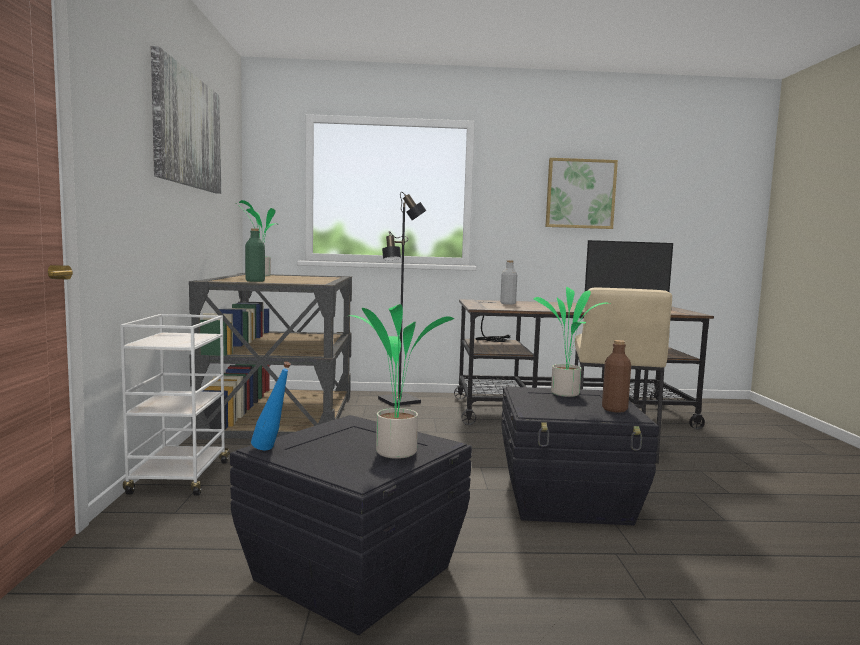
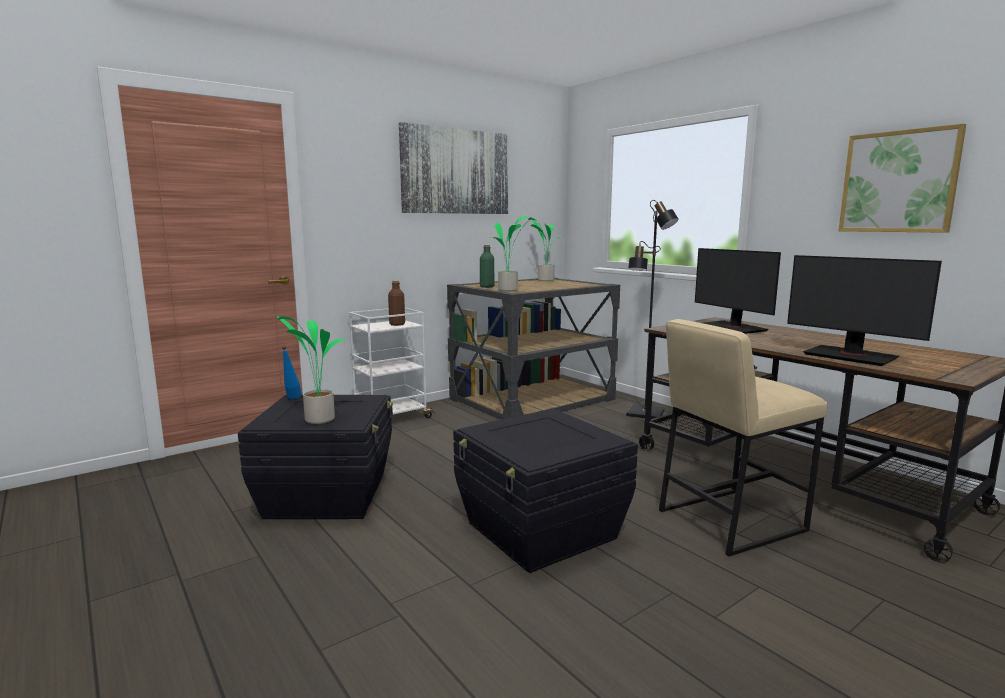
camera: 55 degrees right, 5 degrees up
grey bottle [500,260,517,305] -> monitor [695,248,781,334]
potted plant [533,287,610,397] -> potted plant moved to [489,216,528,291]
brown bottle [602,340,631,413] -> brown bottle moved to [388,280,405,326]

